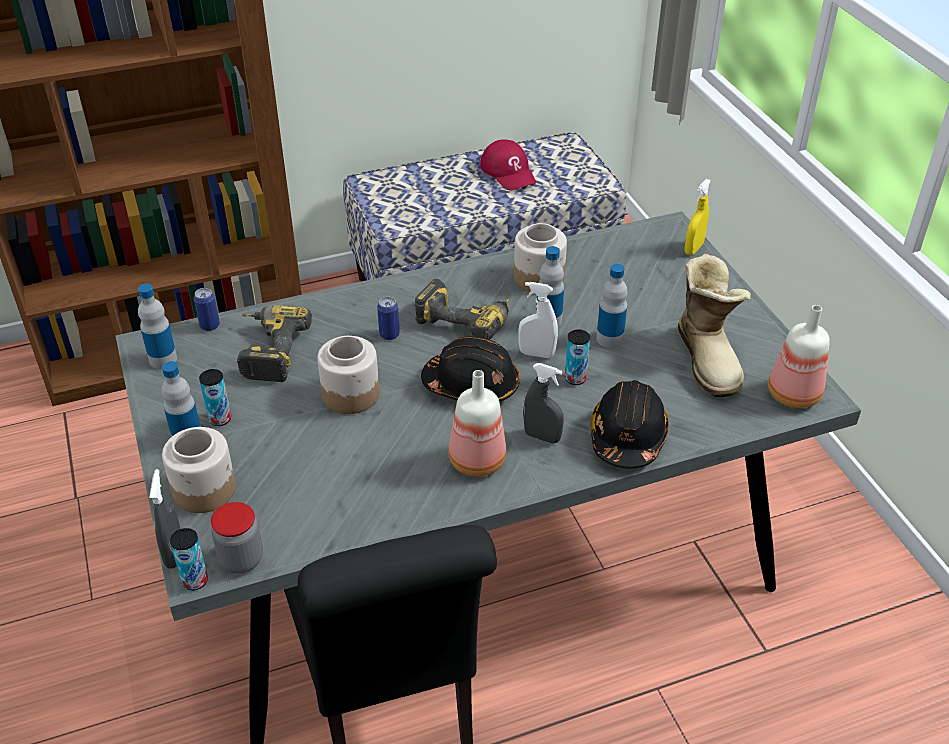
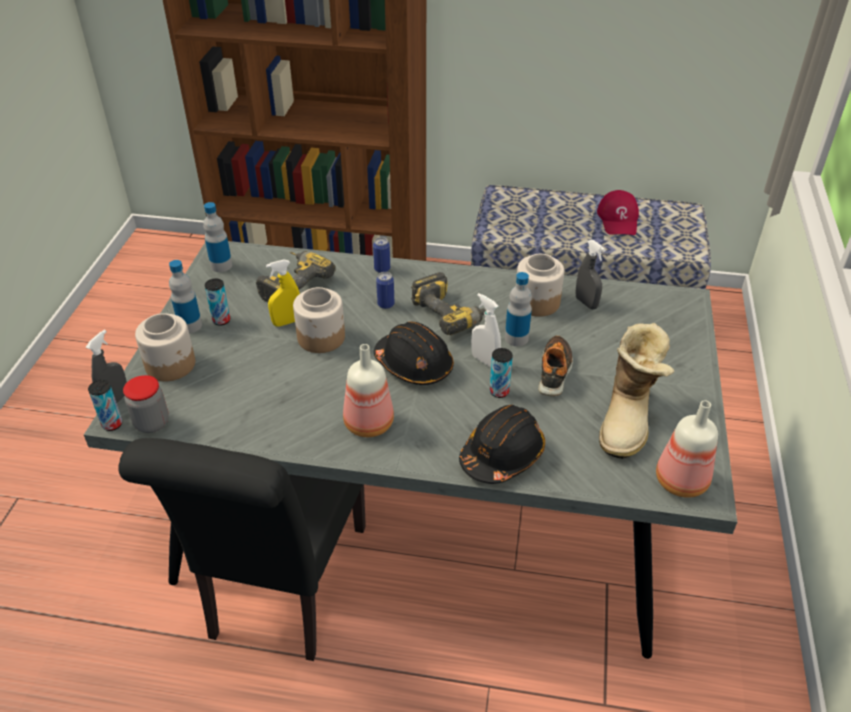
camera: 30 degrees right, 0 degrees up
can [194,288,220,331] -> can moved to [373,237,390,273]
grey spray bottle [523,363,564,444] -> grey spray bottle moved to [575,240,605,309]
bottle [596,264,628,348] -> shoe [538,335,573,396]
yellow spray bottle [685,179,711,255] -> yellow spray bottle moved to [266,259,300,327]

